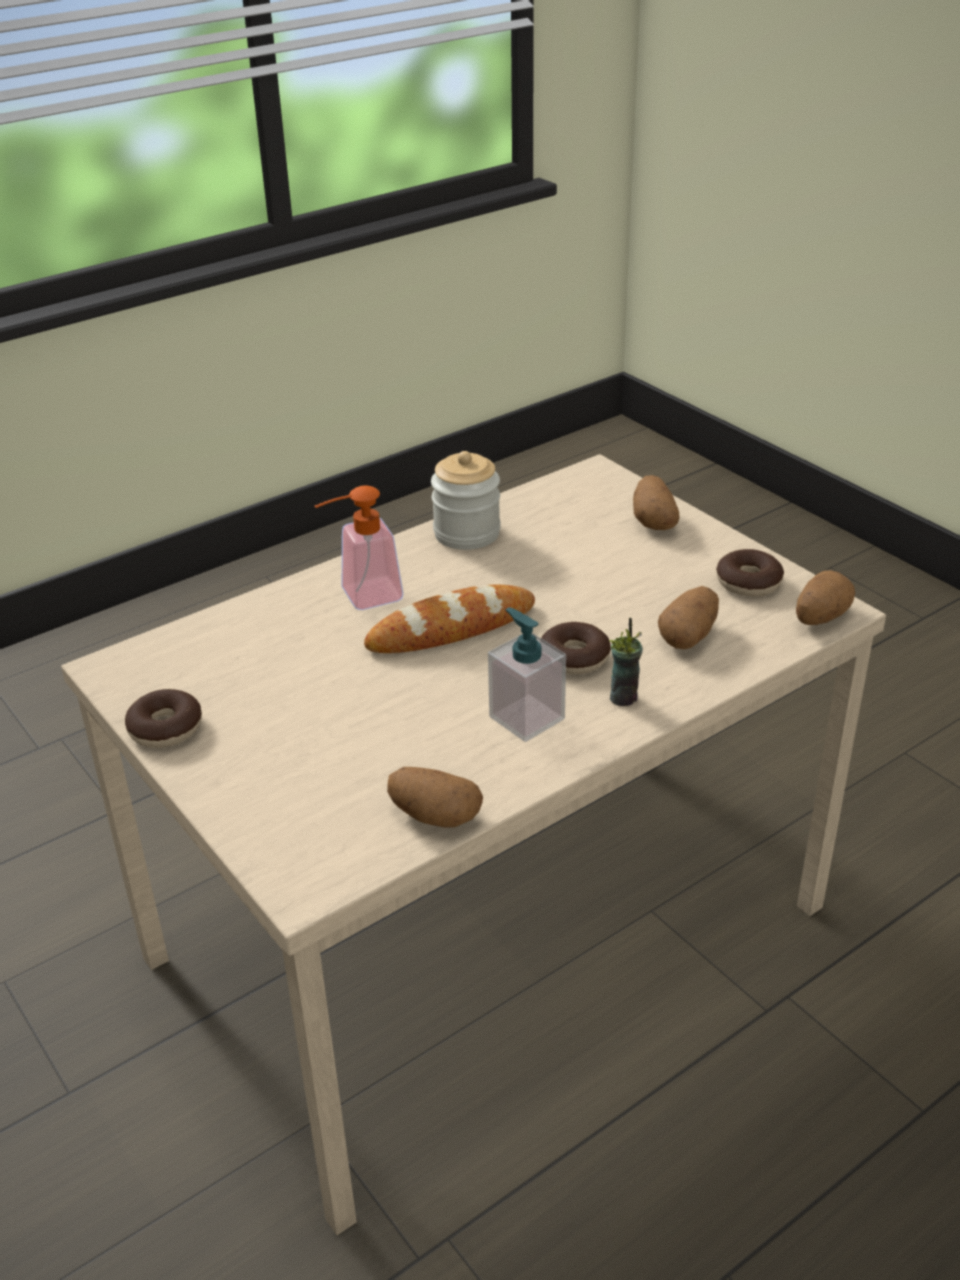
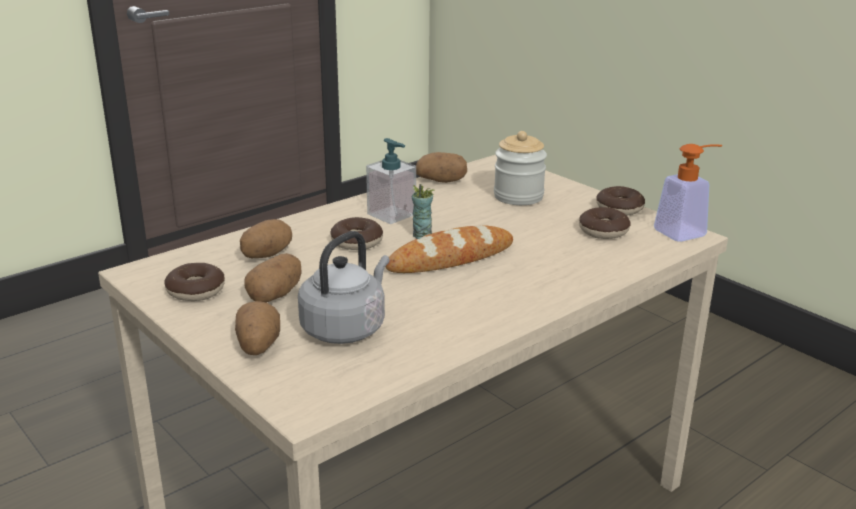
camera: 175 degrees right, 10 degrees down
soap dispenser [314,485,403,610] -> soap dispenser moved to [654,144,722,242]
jar [431,451,501,550] -> jar moved to [494,131,547,205]
cup [609,617,643,706] -> cup moved to [412,184,435,239]
potato [796,570,855,625] -> potato moved to [244,253,302,303]
none -> grey kettle [298,231,390,344]
none -> donut [579,207,631,239]

